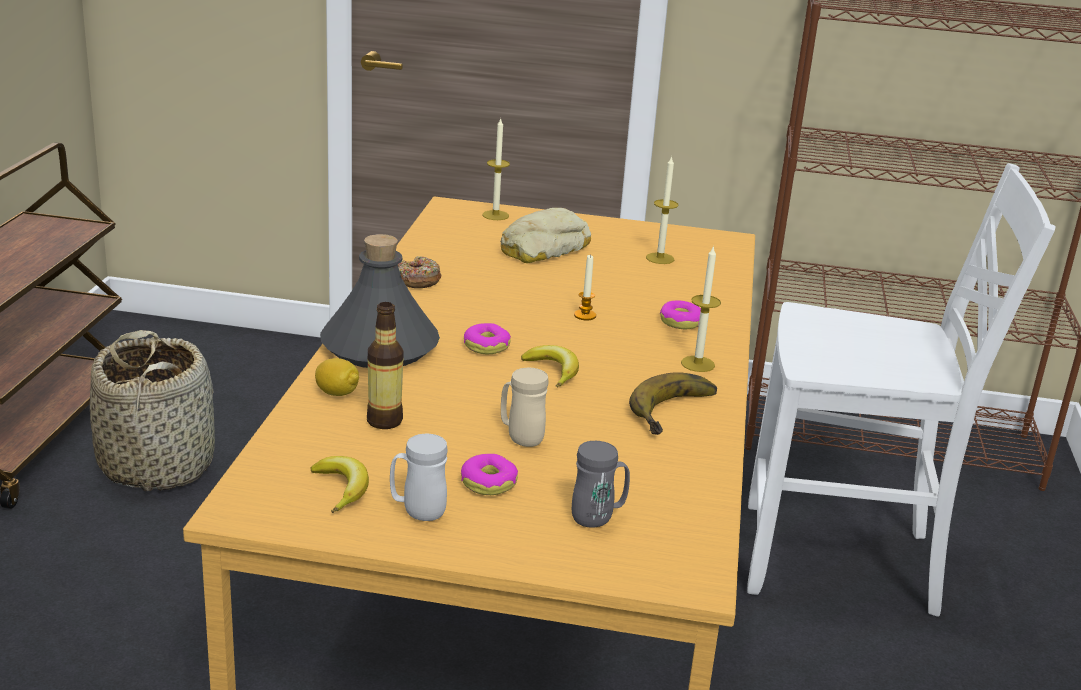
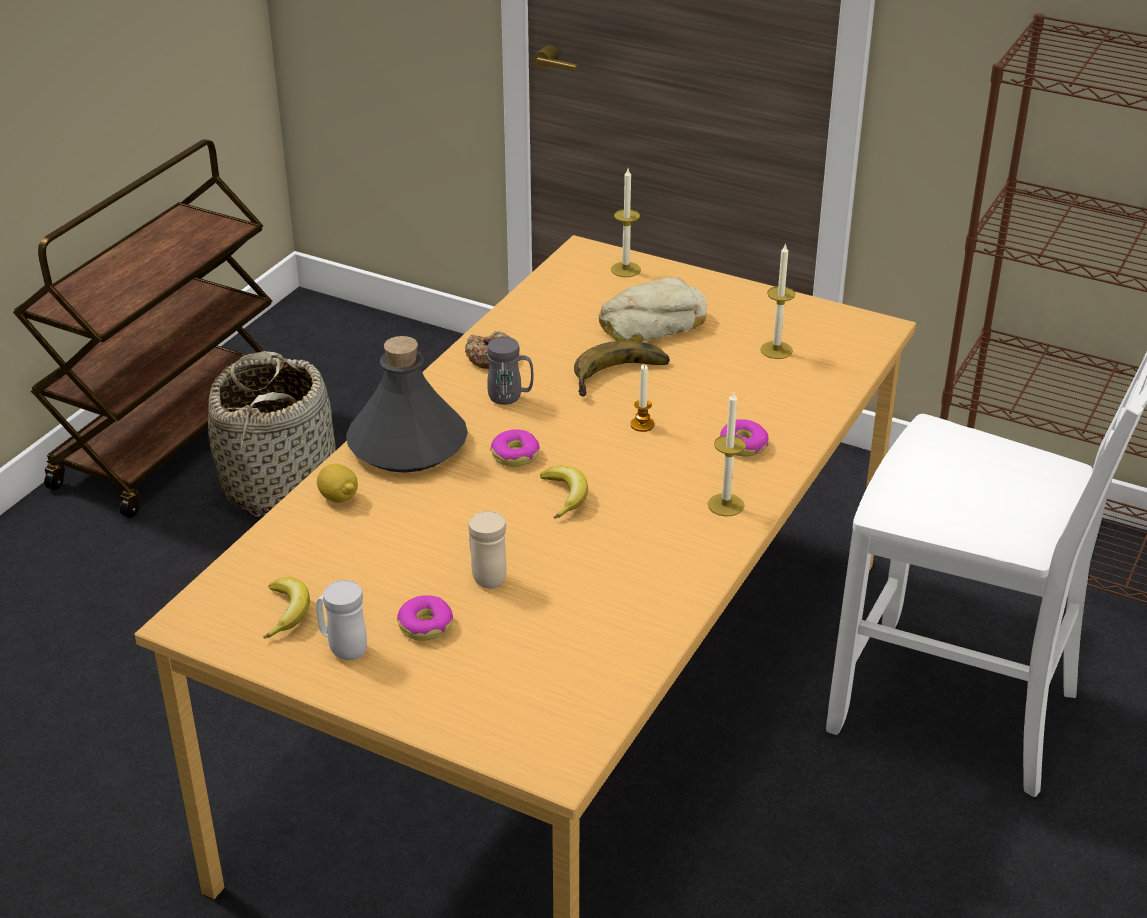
camera: 20 degrees right, 10 degrees up
bottle [367,302,404,429] -> none
grey mug [572,441,630,528] -> grey mug moved to [487,337,534,405]
banana [629,372,717,435] -> banana moved to [574,340,670,396]

